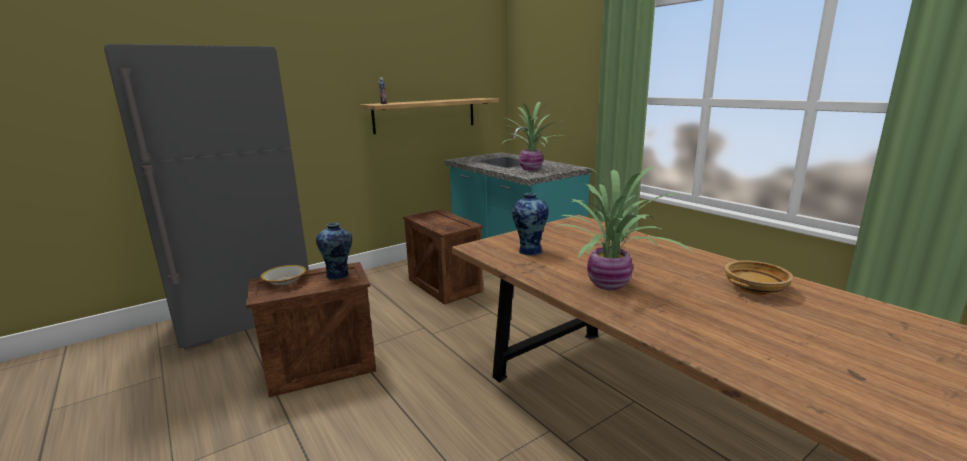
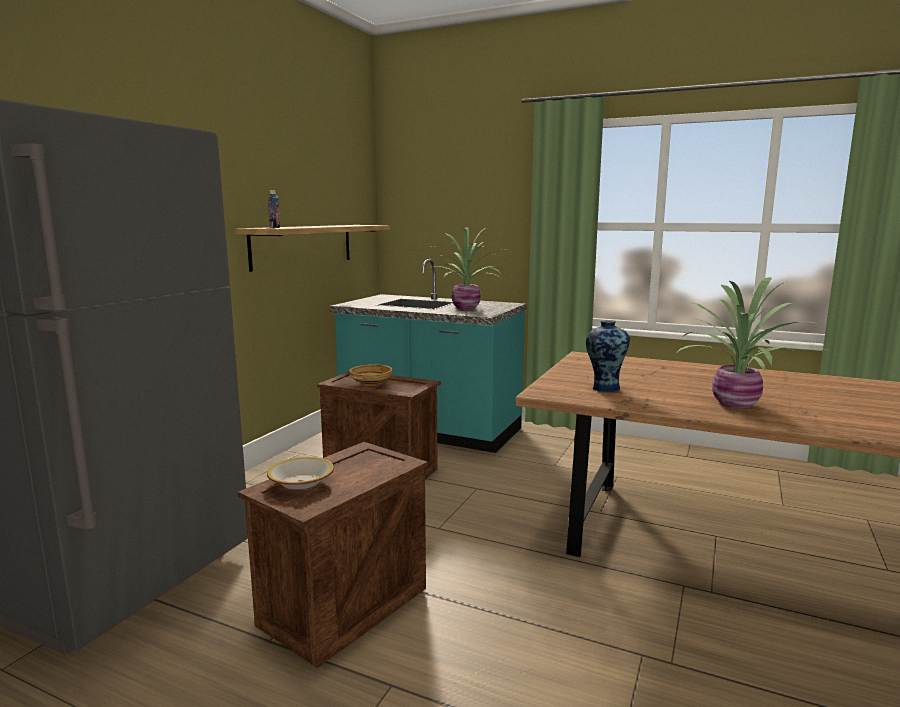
camera: 30 degrees left, 5 degrees down
vase [316,223,352,280] -> none
beige bowl [725,260,793,295] -> beige bowl moved to [349,364,393,386]

